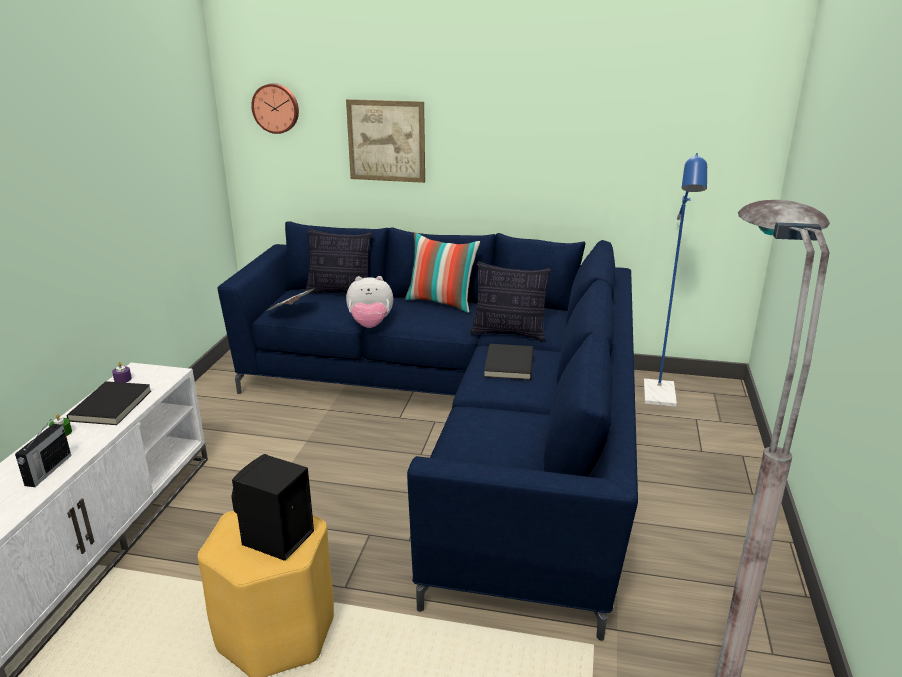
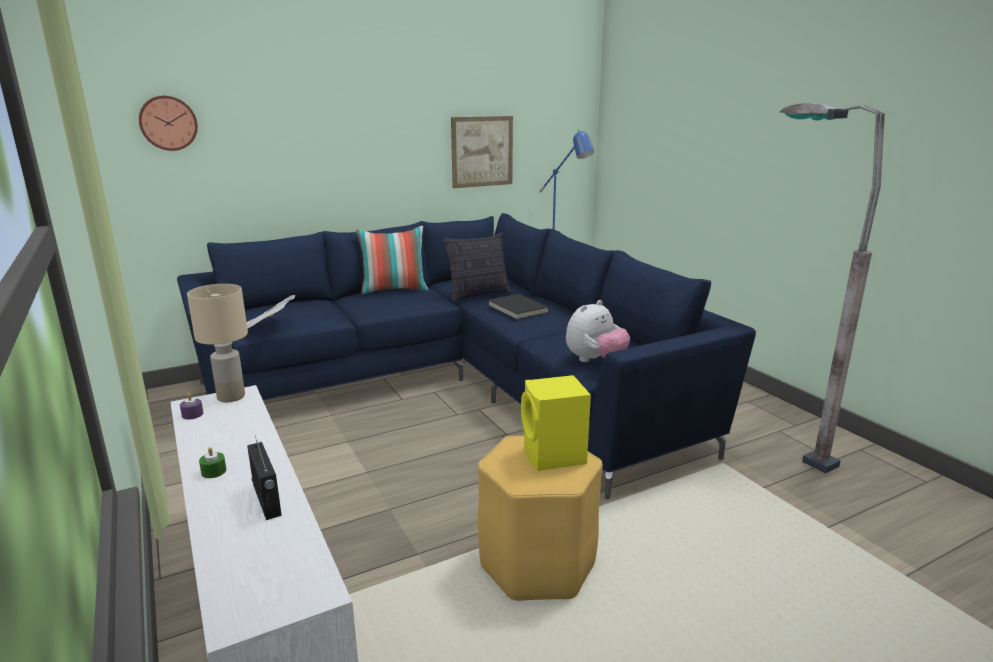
camera: 40 degrees left, 5 degrees down
black book [67,381,151,425] -> none
black speaker [231,454,314,561] -> yellow speaker [521,375,591,471]
pillow [305,228,372,294] -> none
picture [346,99,425,183] -> picture moved to [451,116,513,188]
plush toy [346,276,393,328] -> plush toy moved to [566,300,630,362]
none -> beige table lamp [187,284,248,402]

